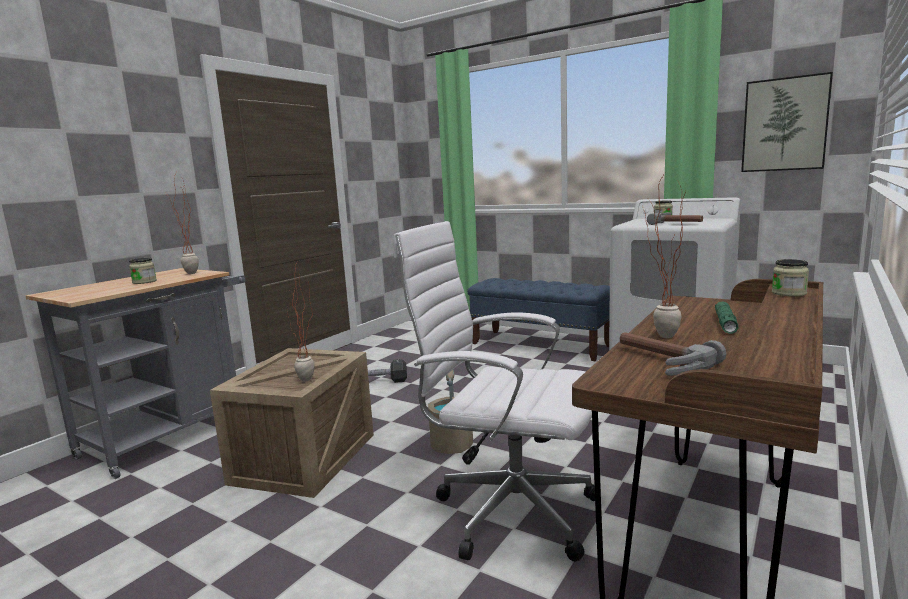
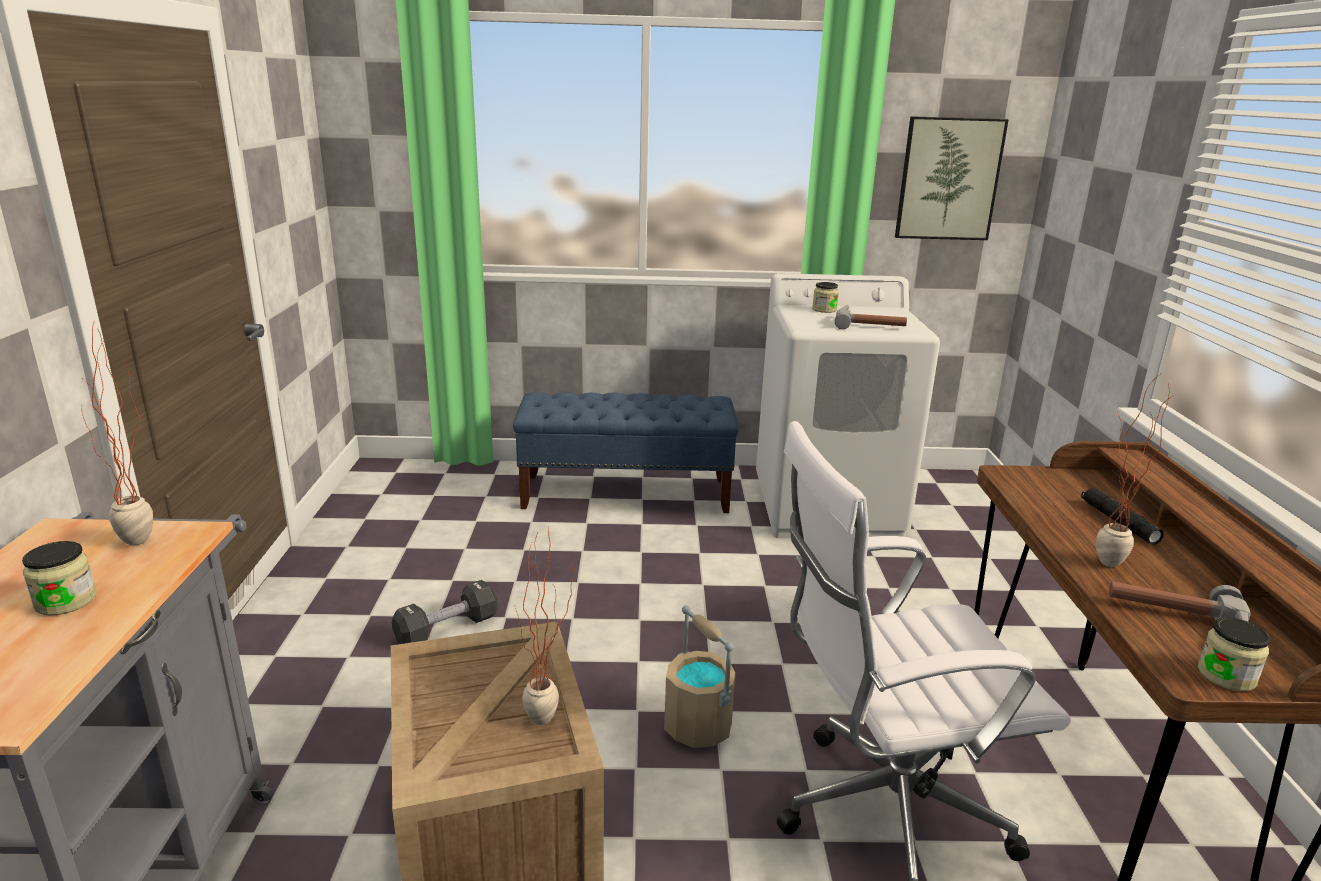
camera: 35 degrees left, 10 degrees up
green flashlight [715,301,738,334] -> black flashlight [1081,488,1164,545]
jar [772,259,809,296] -> jar moved to [1198,618,1270,691]

